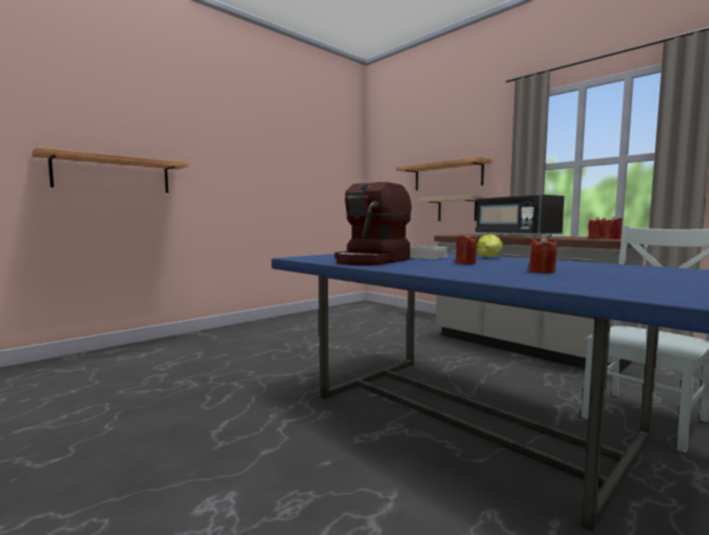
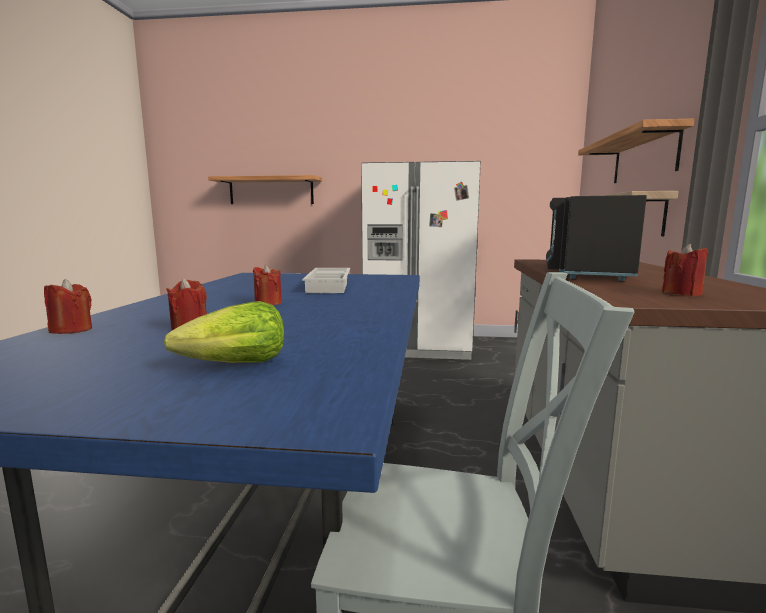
camera: 50 degrees right, 5 degrees up
coffee machine [335,182,411,266] -> none
lettuce [477,234,504,257] -> lettuce moved to [164,301,284,363]
red candle [603,216,623,239] -> red candle moved to [44,279,92,334]
none -> white fridge [361,161,481,360]

